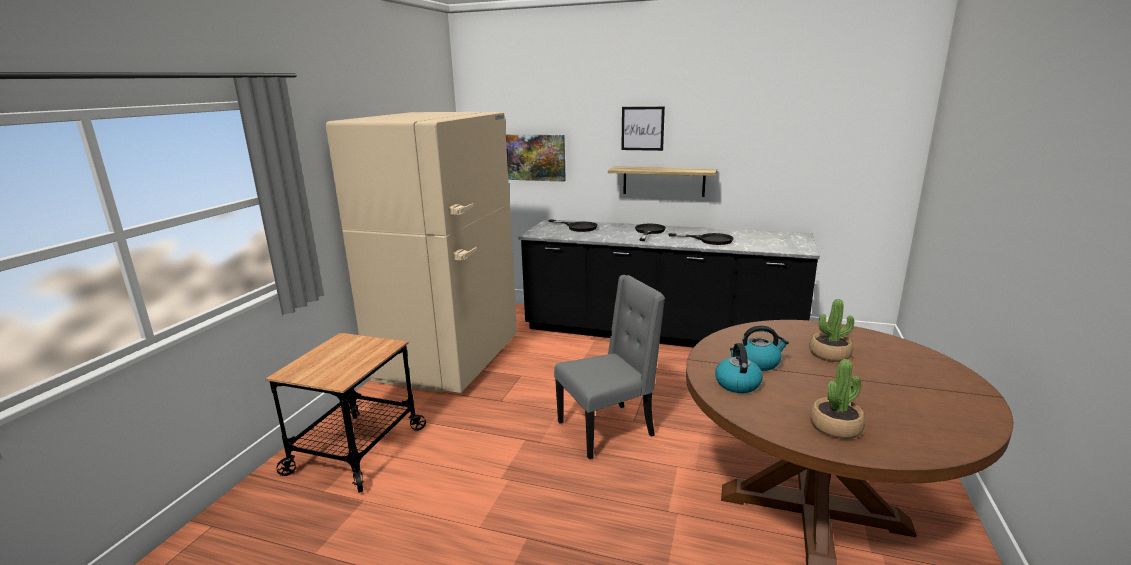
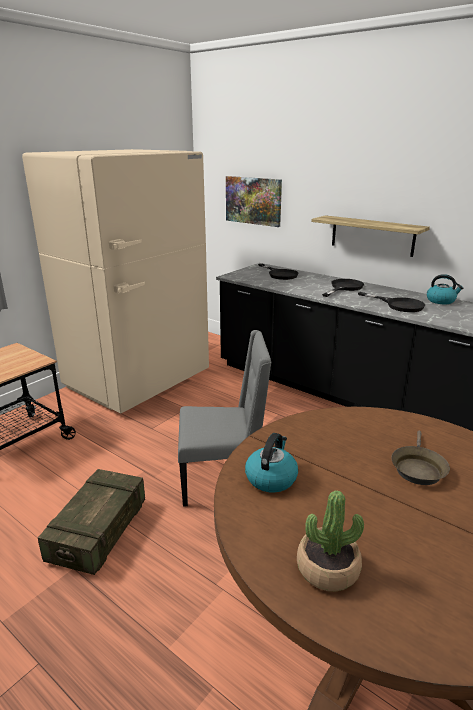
camera: 20 degrees right, 5 degrees up
picture [621,107,665,151] -> none
kettle [739,325,789,371] -> kettle moved to [427,274,463,304]
potted plant [809,299,854,362] -> brown frying pan [391,431,450,485]
none -> crate [38,469,145,575]

